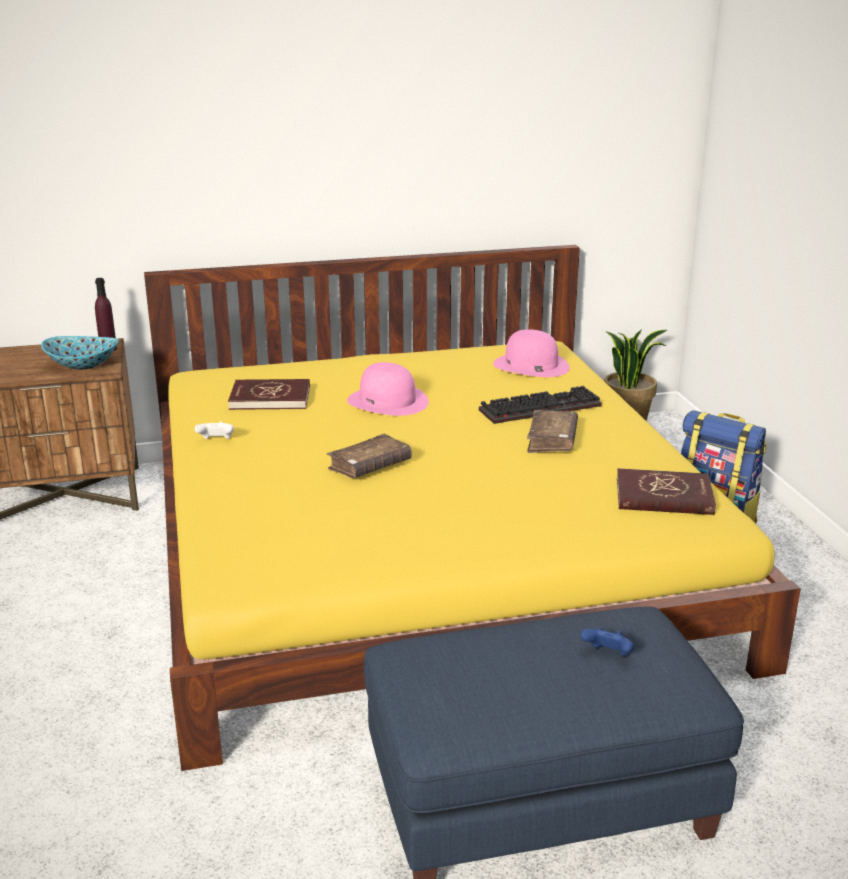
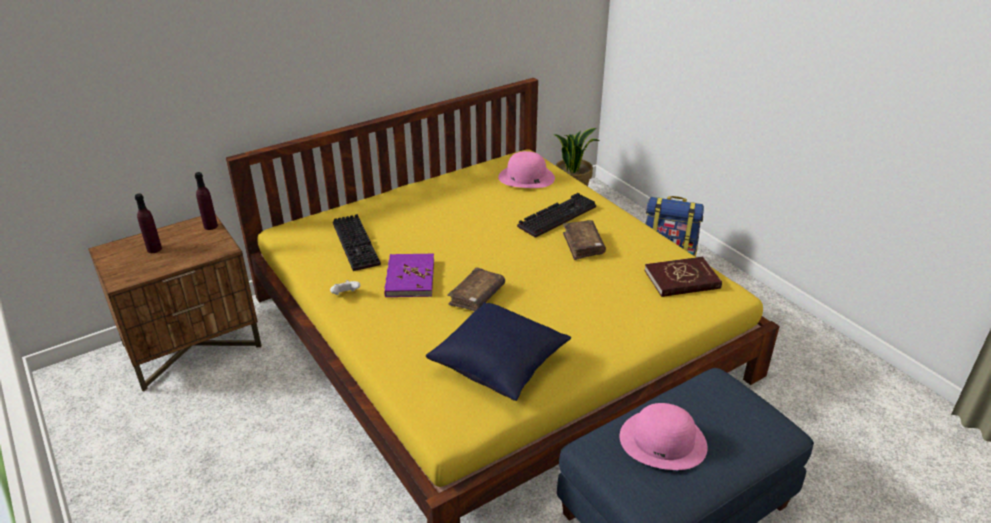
camera: 20 degrees left, 10 degrees up
bowl [41,336,119,370] -> none
red book [228,379,310,410] -> keyboard [333,214,381,271]
pink hat [347,362,429,416] -> pink hat moved to [620,403,708,470]
blue game controller [580,628,634,656] -> none
none -> purple bottle [135,193,162,253]
none -> purple book [384,253,434,297]
none -> blue pillow [426,302,571,401]

